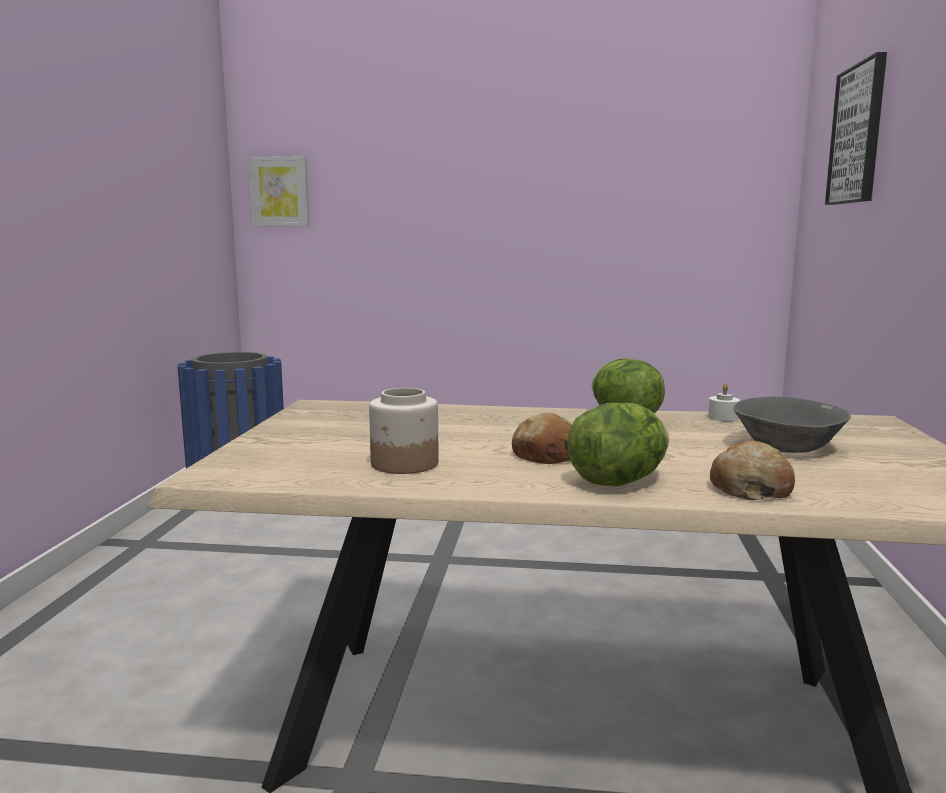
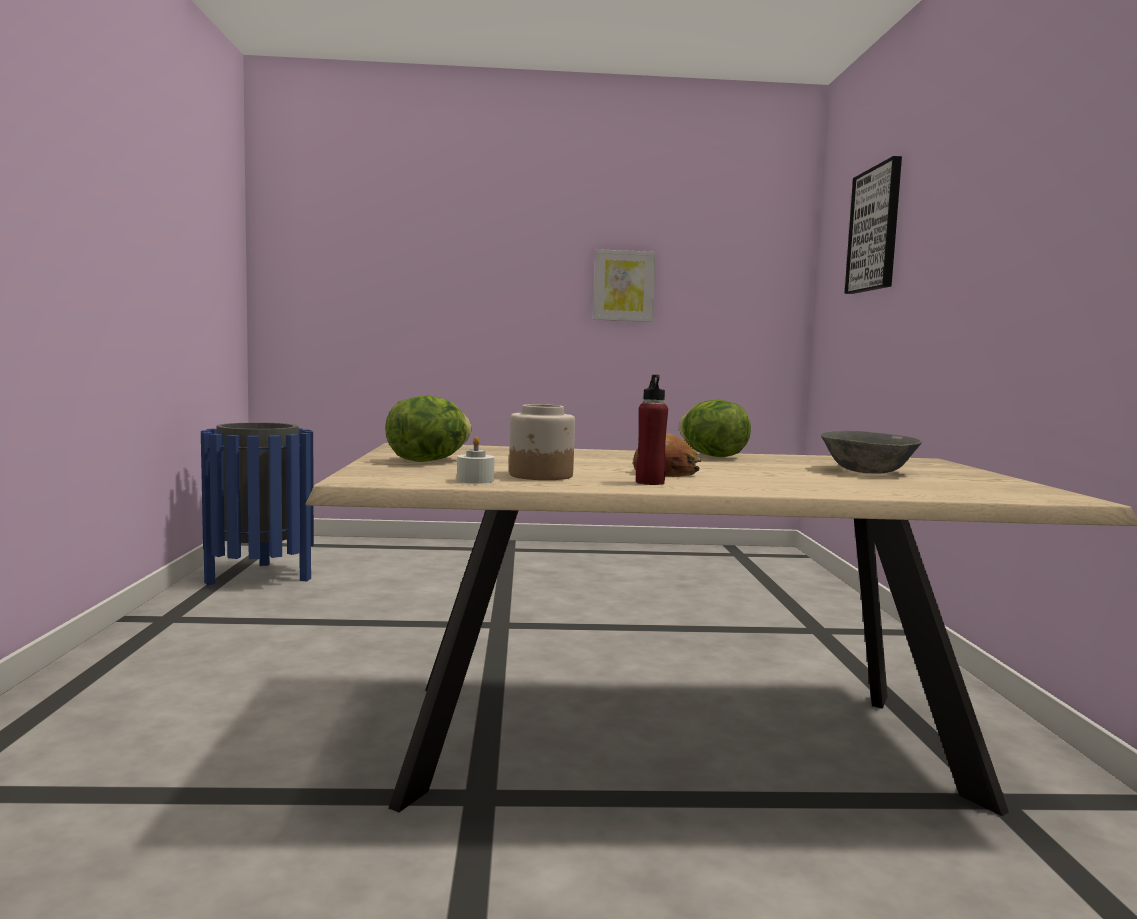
camera: 10 degrees left, 5 degrees down
picture [248,156,309,226] -> picture moved to [593,249,656,322]
lettuce [567,403,669,486] -> lettuce moved to [385,395,472,462]
white candle [708,383,740,421] -> white candle moved to [457,436,495,484]
bread [710,441,795,500] -> none
none -> red bottle [636,375,668,485]

